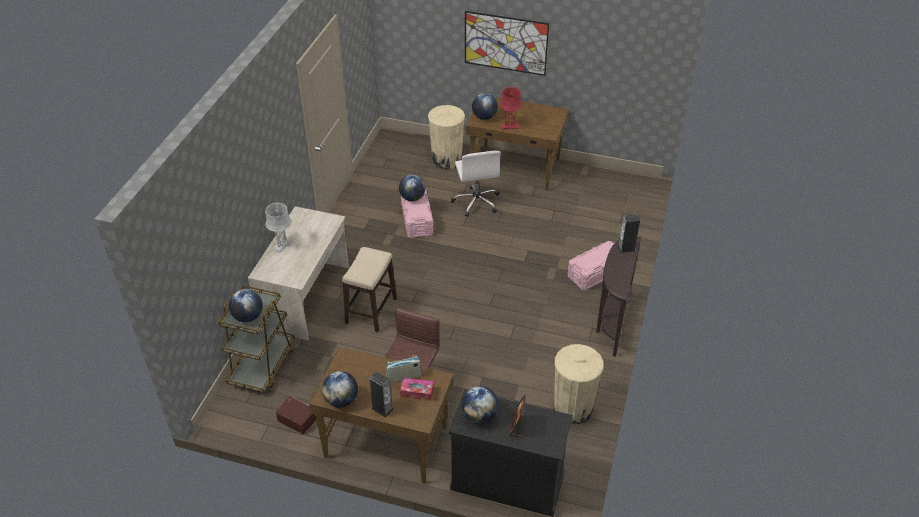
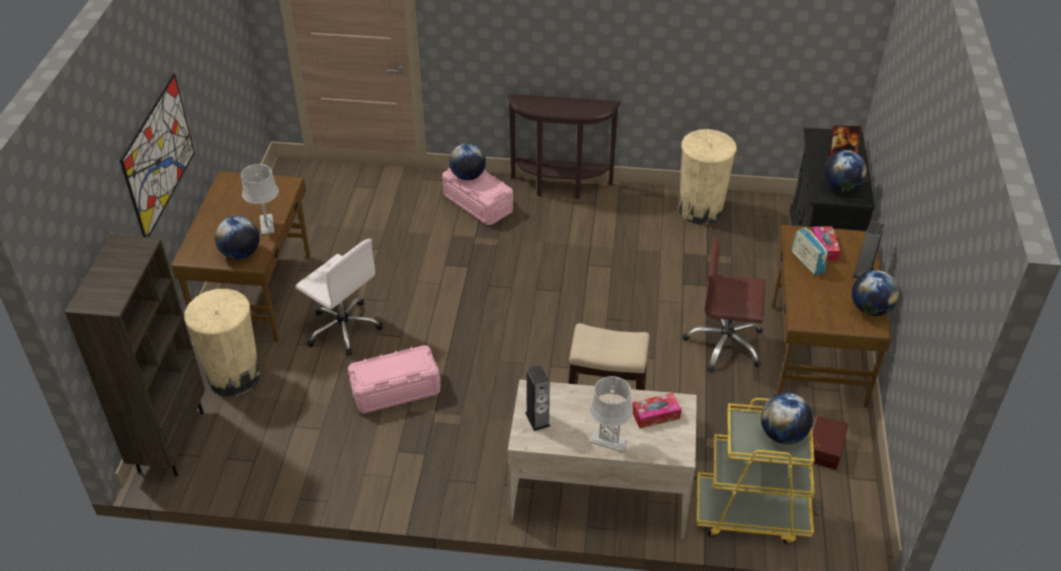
camera: 100 degrees left, 0 degrees up
brown cart [218,285,295,393] -> yellow cart [697,398,814,544]
globe [399,175,425,201] -> globe moved to [449,143,486,180]
white office chair [451,151,501,217] -> white office chair turned 60 degrees clockwise [295,239,383,356]
red table lamp [500,87,522,129] -> grey table lamp [241,164,279,234]
speaker [617,214,640,253] -> speaker moved to [525,365,551,431]
none -> brown bookcase [65,234,205,476]
none -> tissue box [632,393,681,428]

